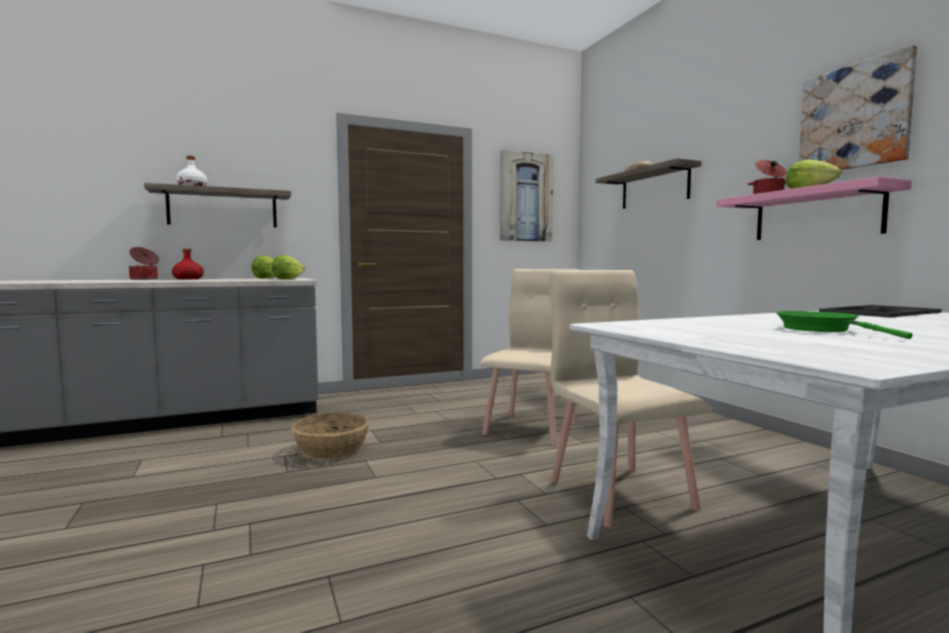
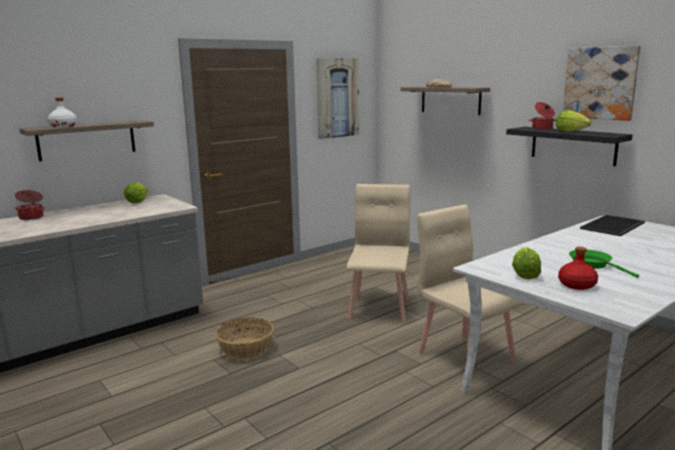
camera: 15 degrees left, 10 degrees up
red bottle [172,249,204,279] -> red bottle moved to [558,247,598,290]
lettuce [271,255,305,279] -> lettuce moved to [512,248,541,279]
pink shelf [716,176,912,240] -> black shelf [506,127,632,166]

